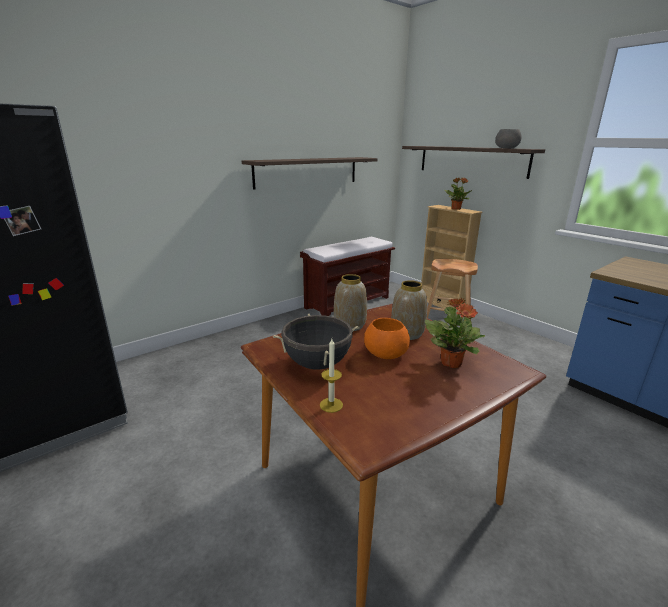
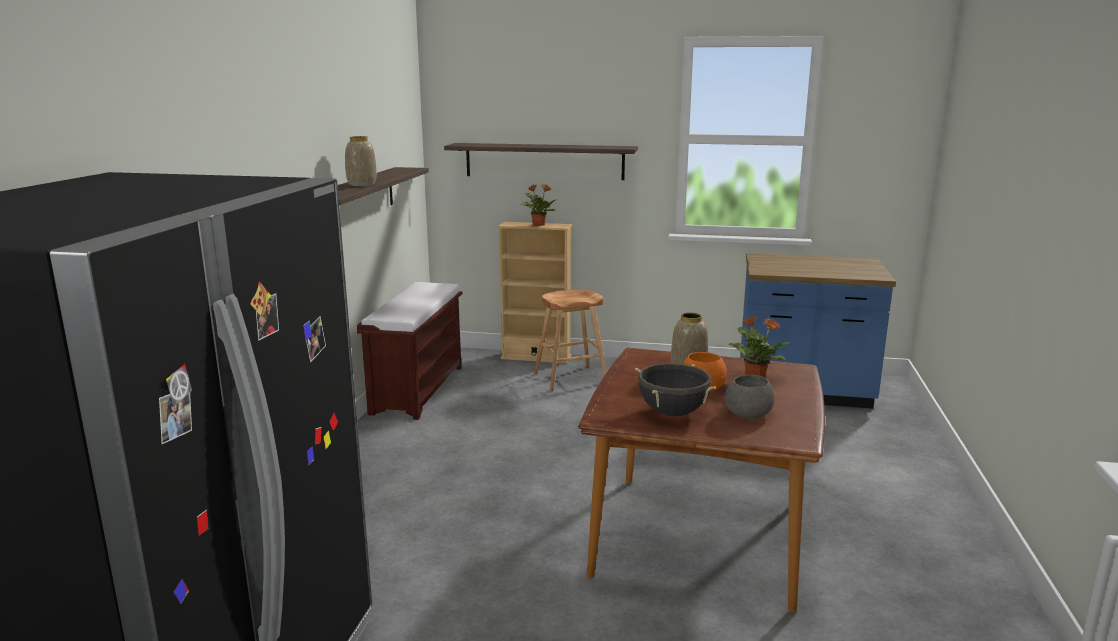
camera: 40 degrees left, 5 degrees down
candle [320,339,343,413] -> none
vase [334,274,367,331] -> vase moved to [345,136,377,186]
grey bowl [495,129,522,148] -> grey bowl moved to [725,375,775,419]

